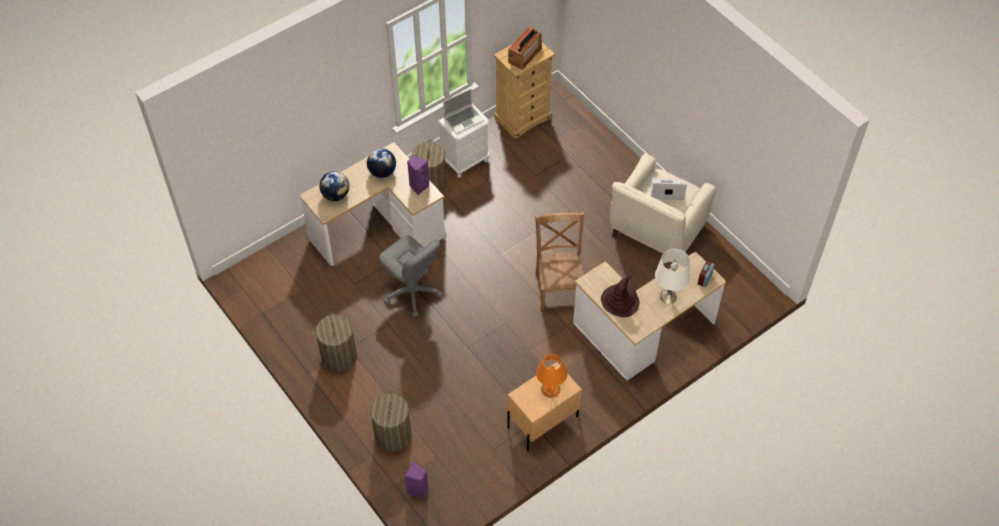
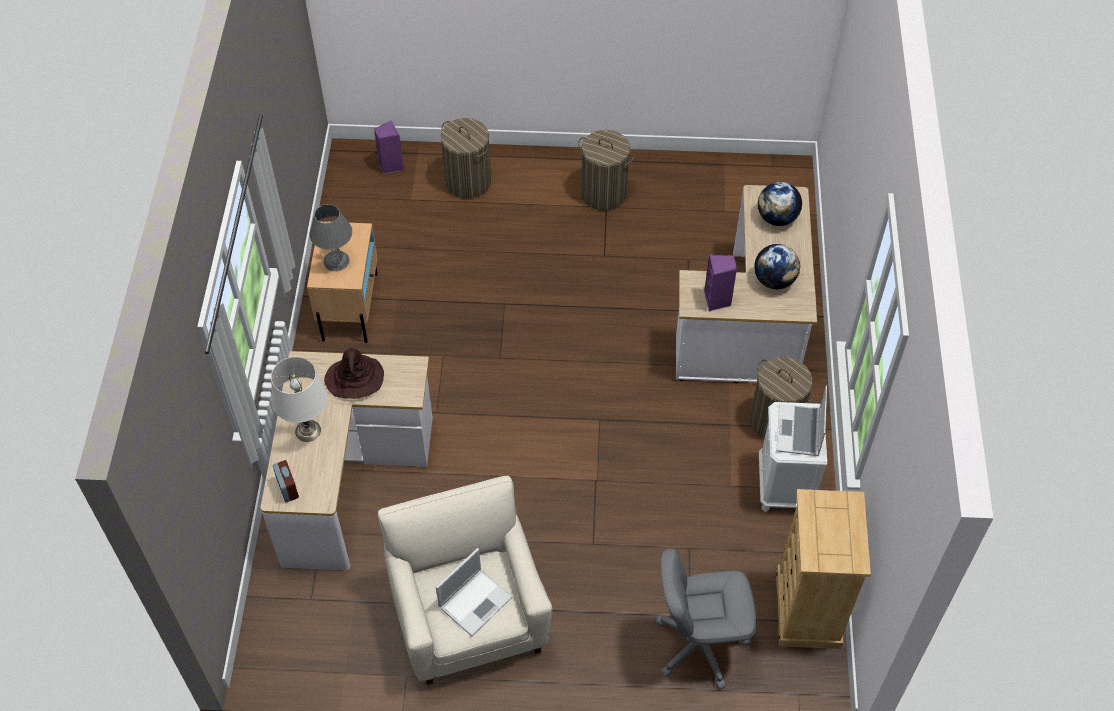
camera: 130 degrees right, 0 degrees up
grey office chair [379,235,442,317] -> grey office chair moved to [655,549,757,690]
radio [508,27,542,69] -> none
brown chair [535,211,584,312] -> none
orange table lamp [536,354,568,398] -> grey table lamp [310,204,352,271]

